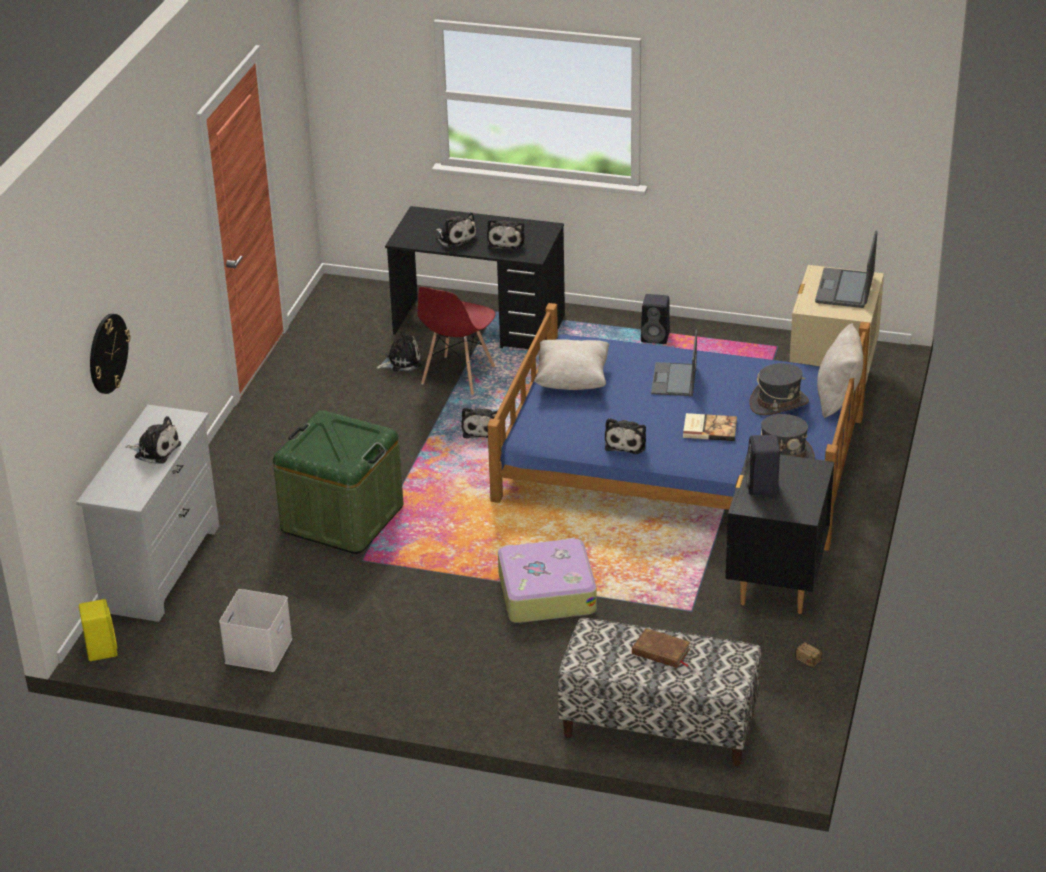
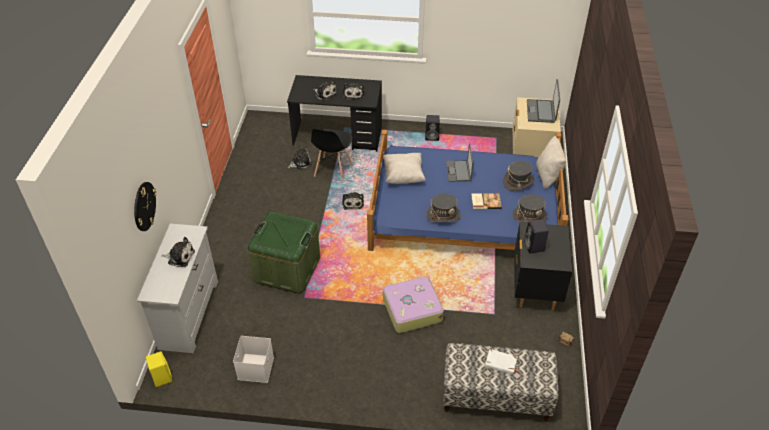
camera: 10 degrees left, 10 degrees up
red chair [417,287,495,395] -> black chair [311,129,353,181]
plush toy [605,418,646,454] -> grey hat [426,194,461,222]
brown book [632,628,690,668] -> white book [485,349,519,375]

